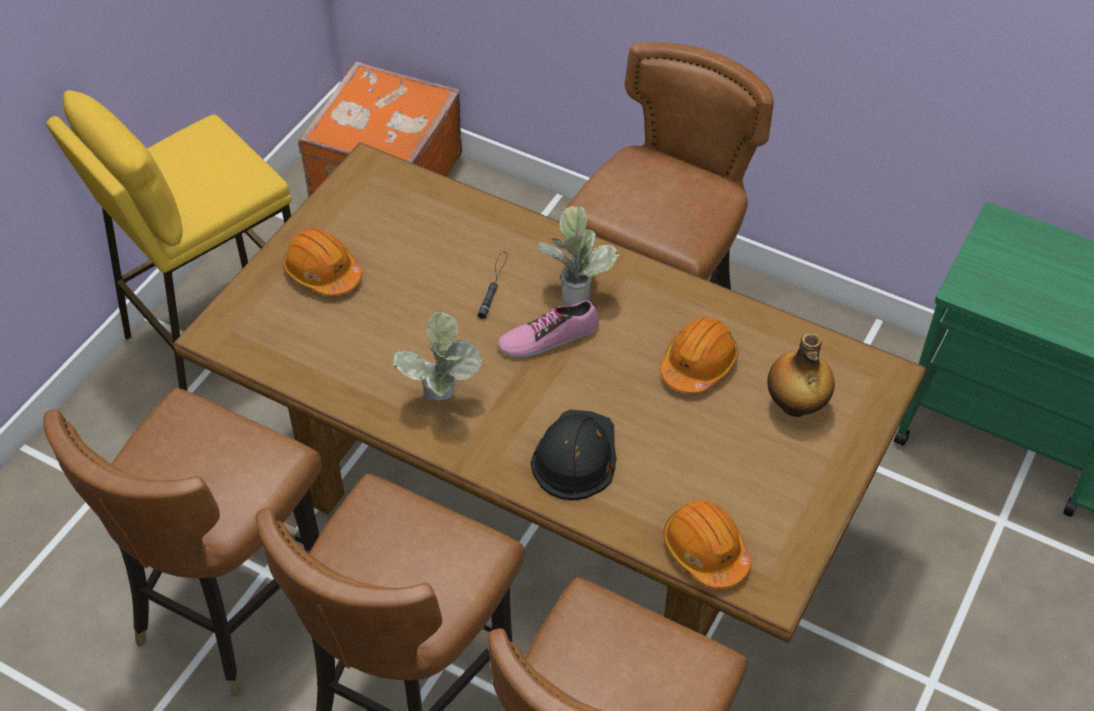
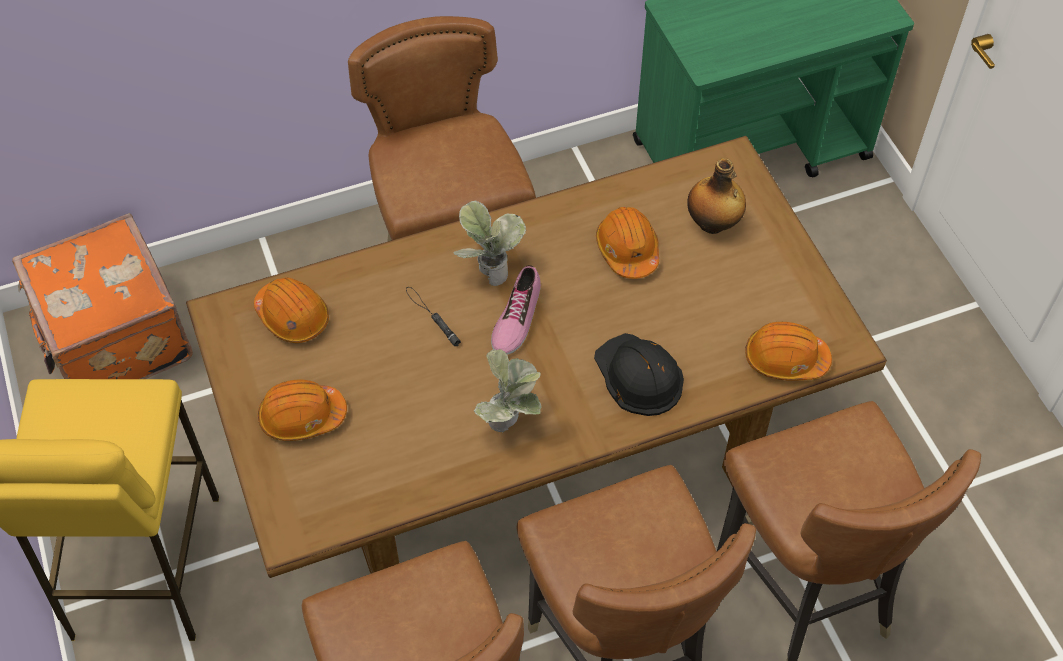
camera: 50 degrees left, 5 degrees up
none -> orange hard hat [254,277,329,343]

